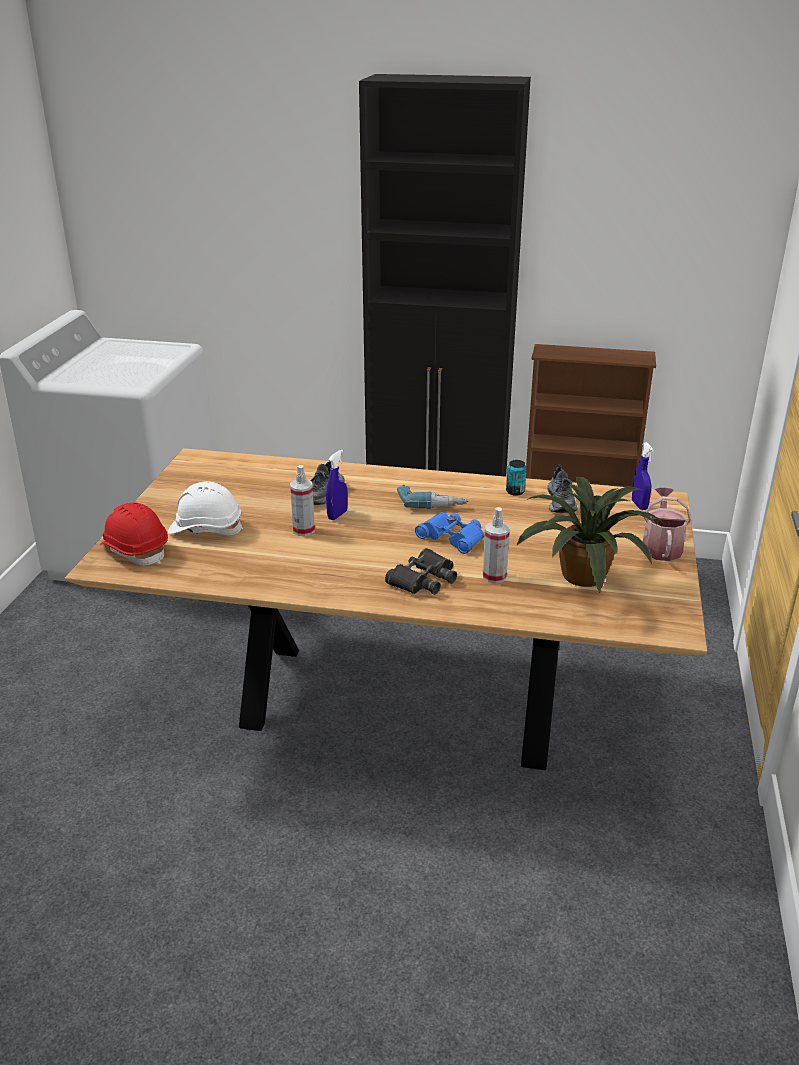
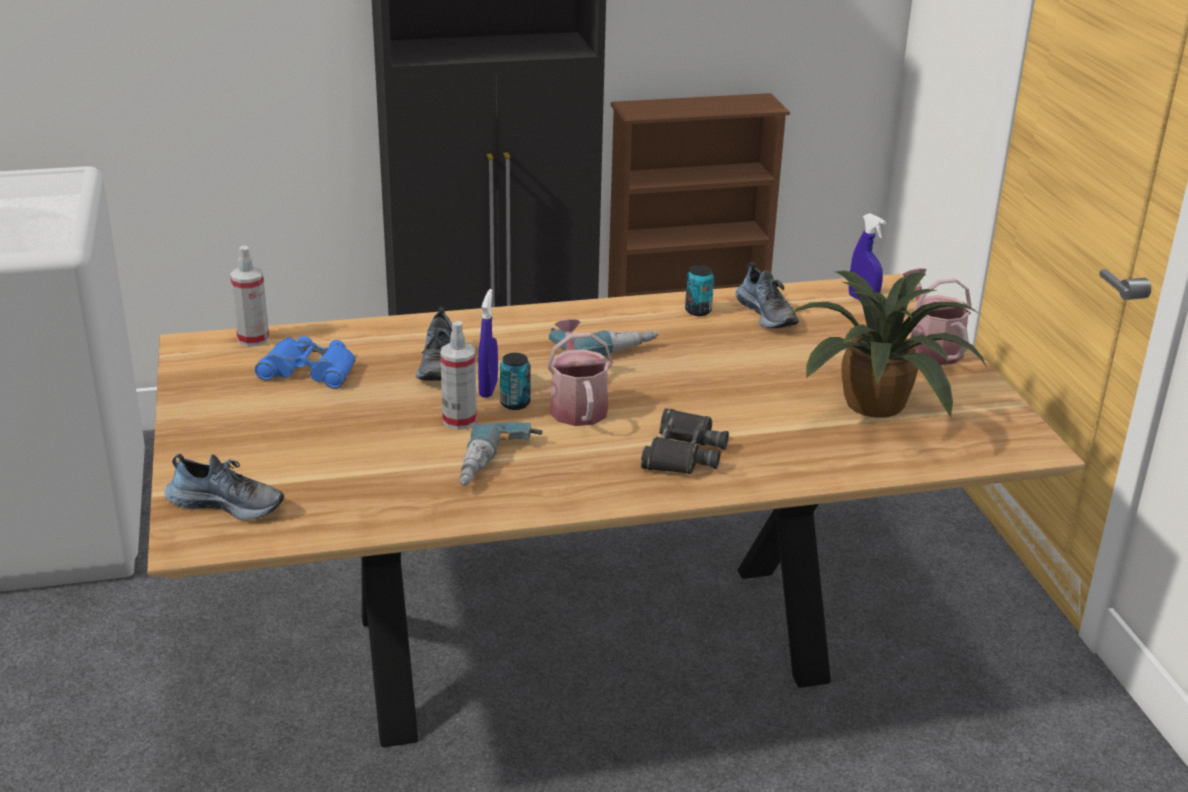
camera: 25 degrees left, 0 degrees up
red hard hat [100,503,168,566] -> shoe [164,454,284,520]
white hard hat [168,481,243,535] -> none
blue binoculars [415,512,484,554] -> blue binoculars moved to [255,336,355,389]
spray bottle [483,507,510,584] -> spray bottle moved to [230,246,270,347]
none -> power drill [460,423,543,486]
none -> can [500,353,531,410]
none -> watering can [547,319,613,426]

